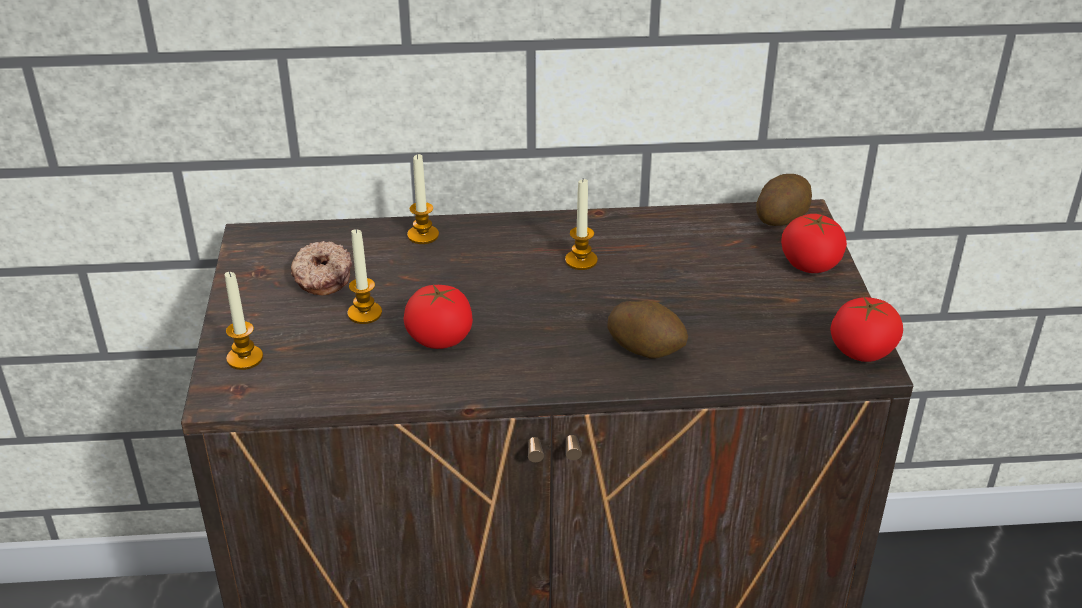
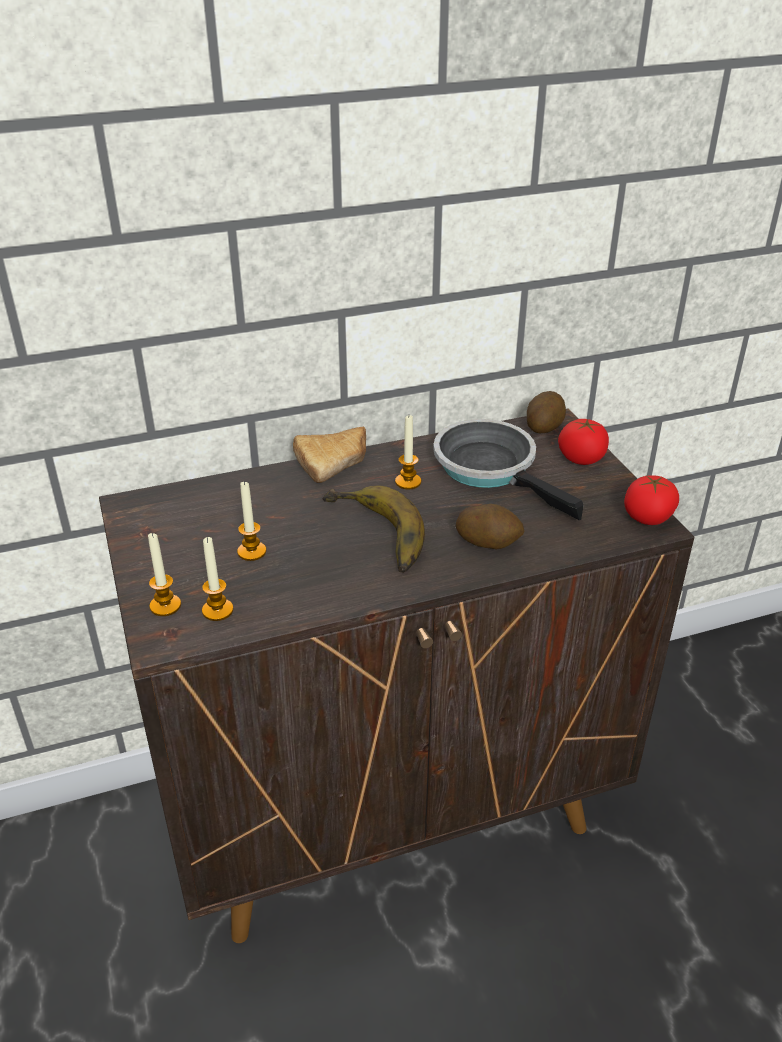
camera: 15 degrees left, 0 degrees up
donut [291,241,352,296] -> none
tomato [403,285,473,349] -> none
candle [407,154,439,244] -> candle moved to [202,537,234,621]
none -> bread [293,427,366,483]
none -> banana [322,485,425,573]
none -> frying pan [433,419,584,521]

